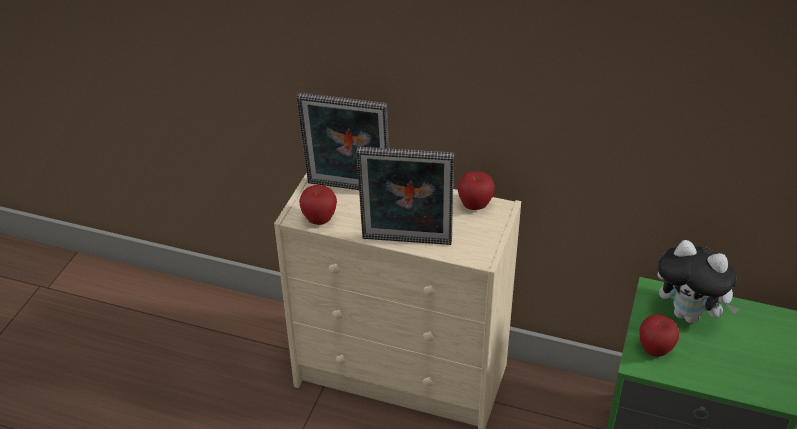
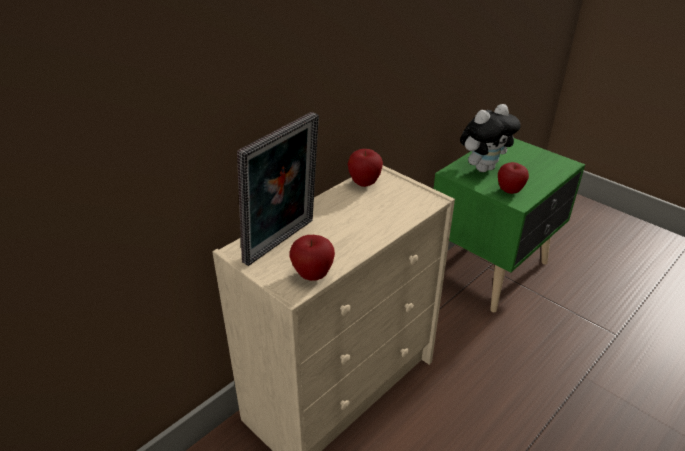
camera: 65 degrees left, 5 degrees down
picture frame [356,147,454,245] -> none

